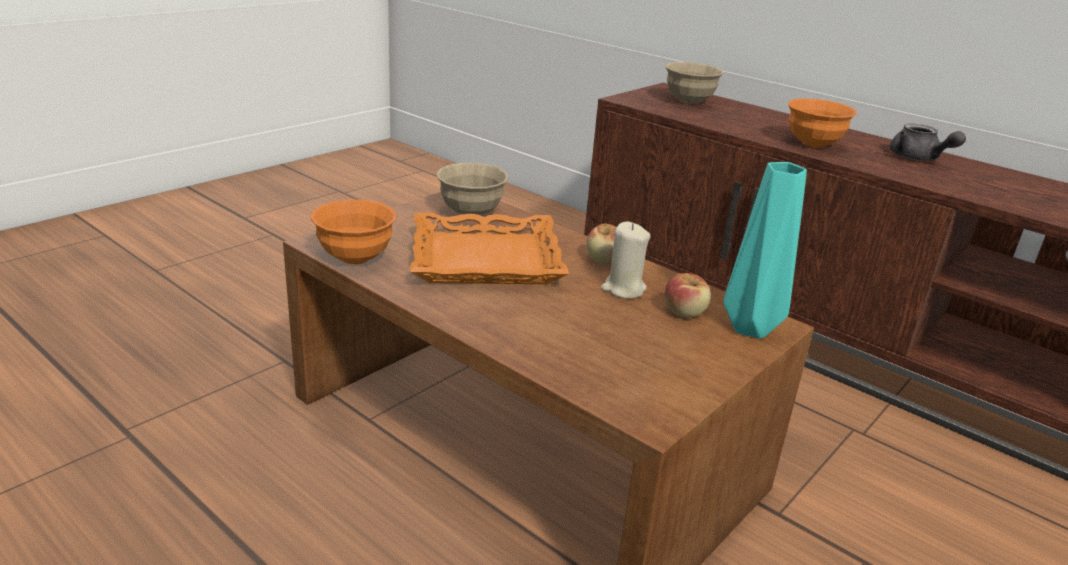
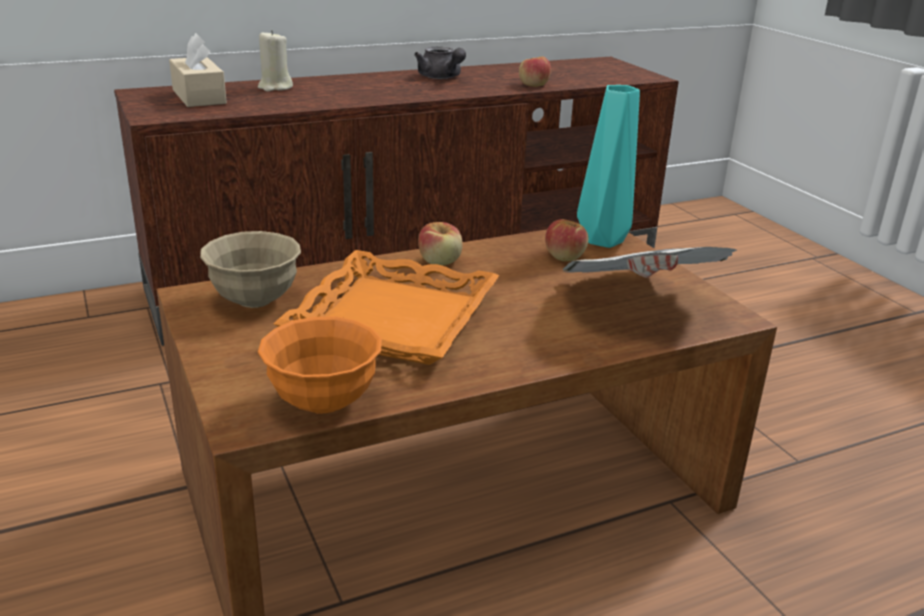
camera: 65 degrees left, 0 degrees up
beige candle [601,221,650,299] -> beige candle moved to [258,30,293,92]
beige bowl [665,62,724,104] -> beige tissue box [169,33,227,107]
orange bowl [788,98,857,148] -> none
grey teapot [890,123,966,161] -> grey teapot turned 60 degrees clockwise [414,47,466,79]
none -> apple [519,56,551,87]
none -> newspaper [563,247,737,278]

